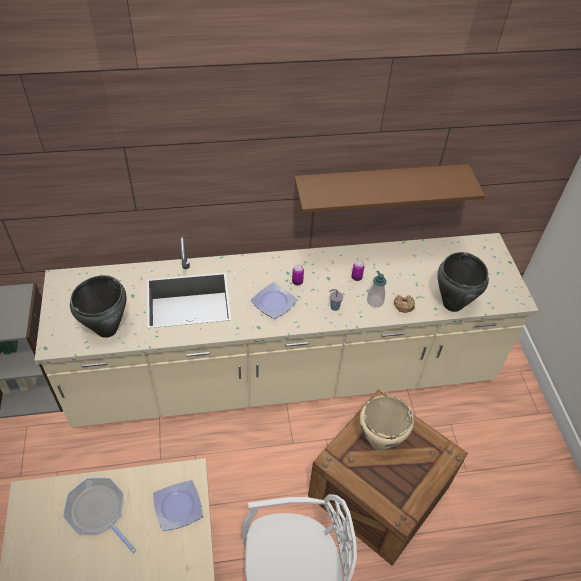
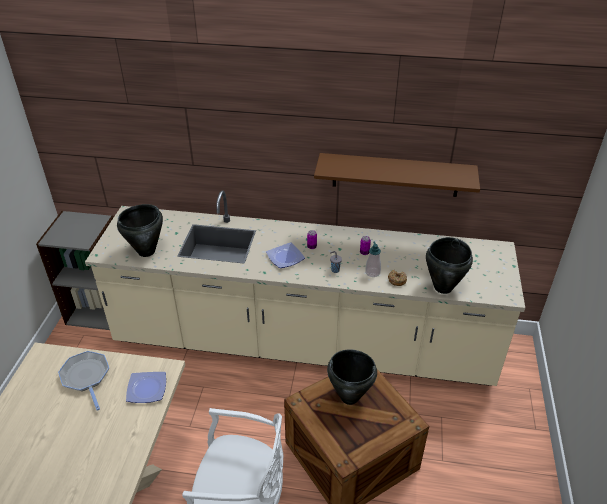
camera: 20 degrees right, 10 degrees down
beige cooking pot [360,396,414,451] -> black cooking pot [327,349,377,405]

